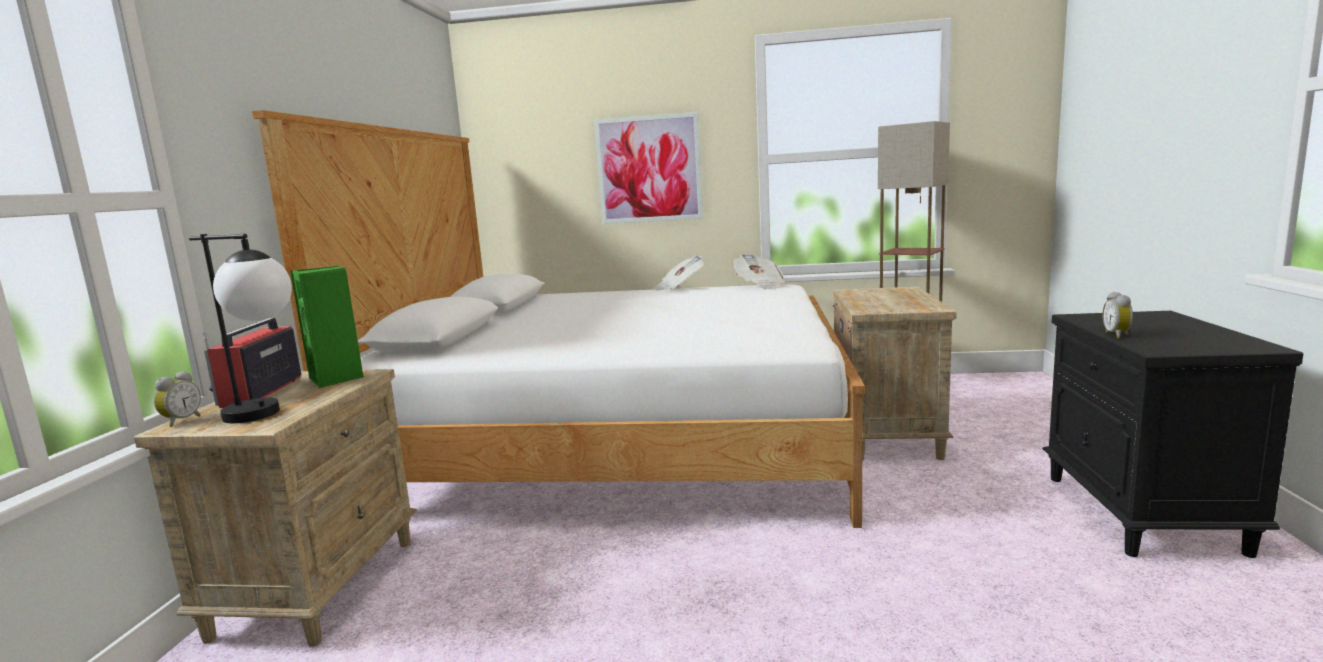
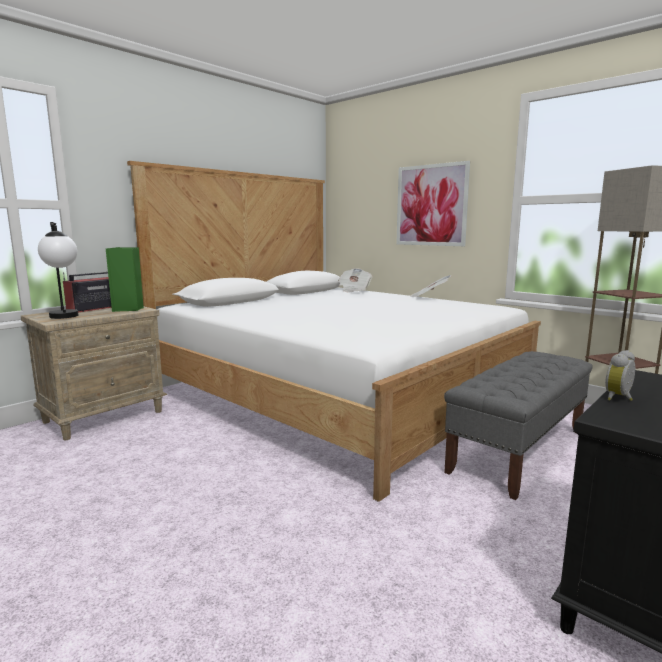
camera: 35 degrees right, 0 degrees up
alarm clock [154,371,201,427] -> none
newspaper [733,254,786,289] -> newspaper moved to [338,268,372,292]
beige nightstand [833,287,957,461] -> grey bench [444,351,593,500]

